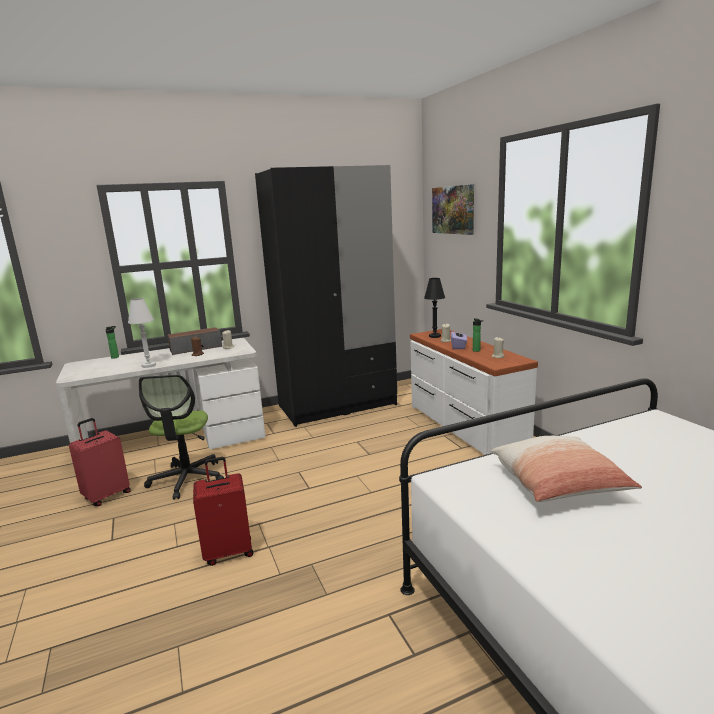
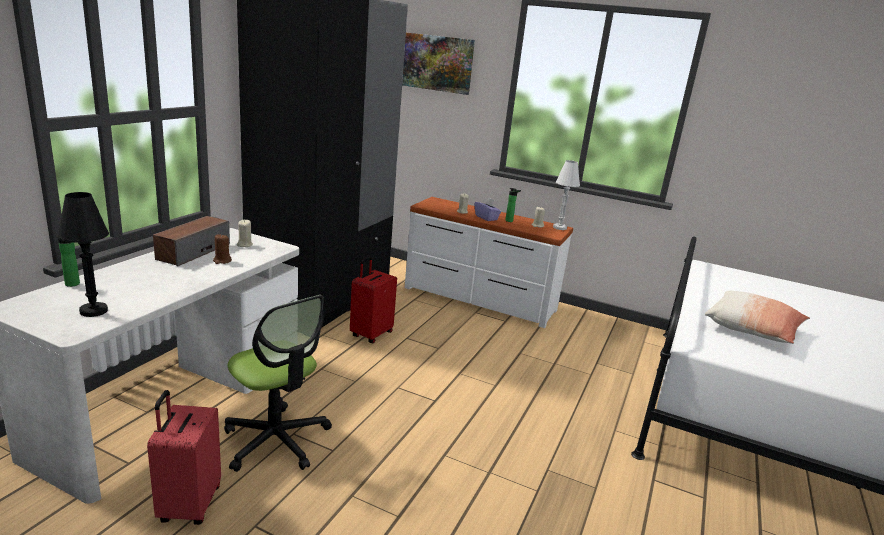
camera: 45 degrees left, 5 degrees up
white table lamp [128,298,156,368] -> white table lamp moved to [553,160,580,230]
red suitcase [193,457,253,566] -> red suitcase moved to [350,256,397,344]
black table lamp [424,278,445,338] -> black table lamp moved to [58,192,109,317]

